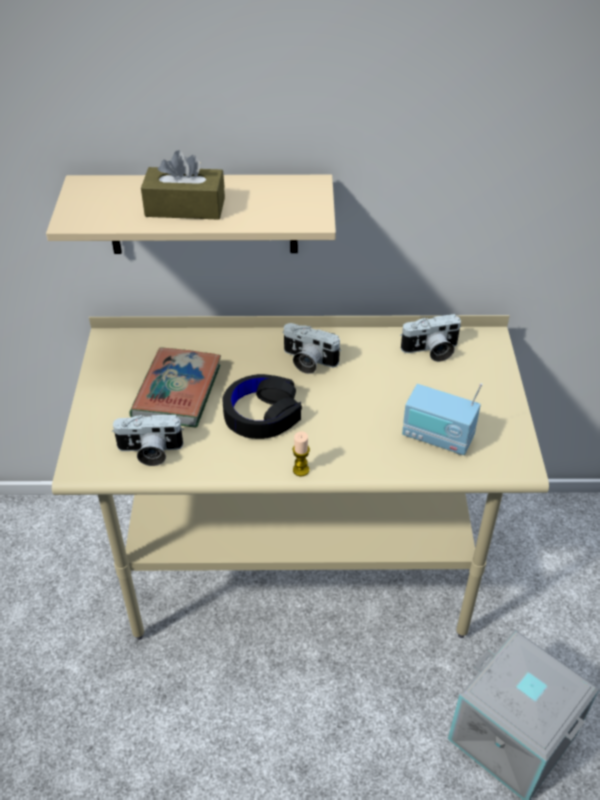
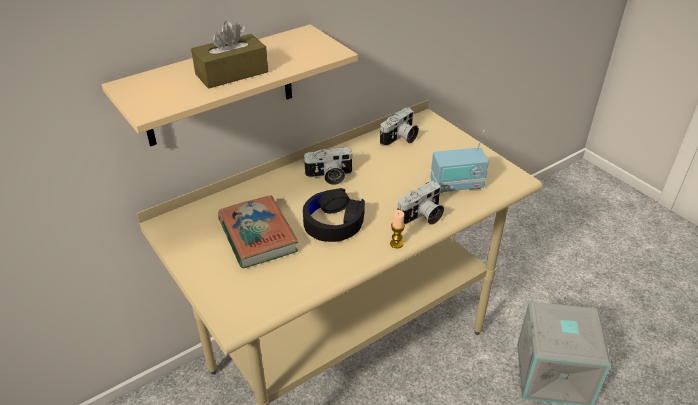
camera: 35 degrees left, 5 degrees down
camera [112,414,184,466] -> camera moved to [398,181,444,225]

